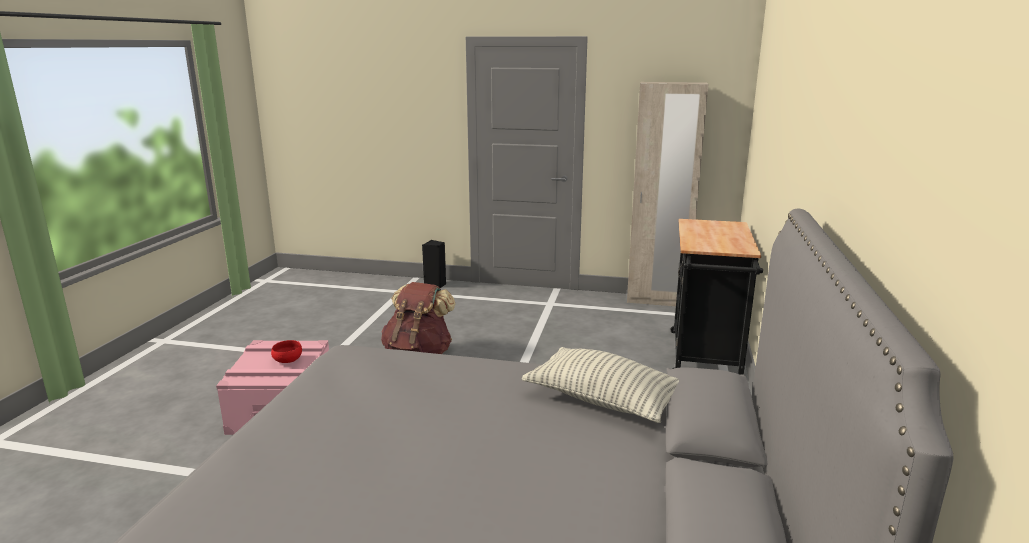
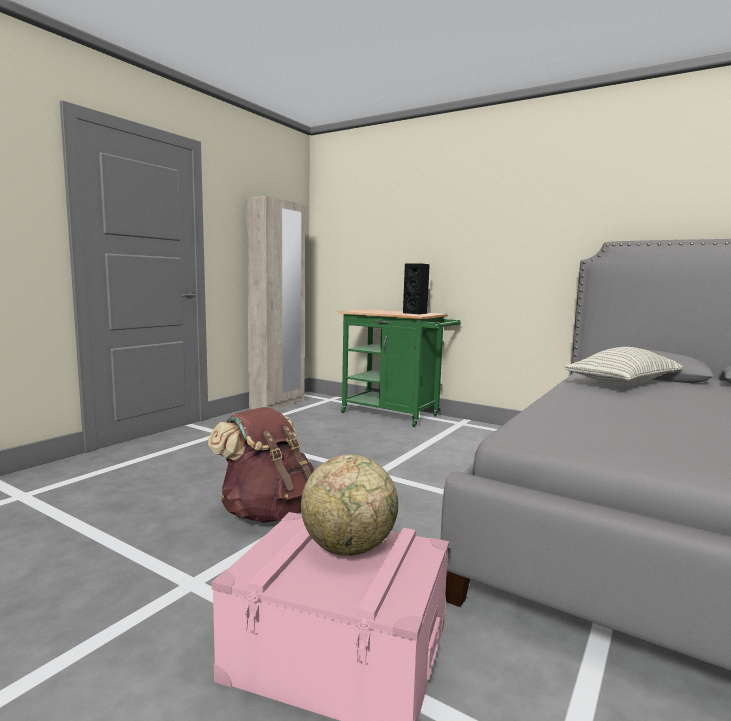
camera: 70 degrees left, 10 degrees down
red bowl [271,340,302,363] -> globe [301,455,398,556]
black speaker [422,240,446,288] -> black speaker moved to [403,263,430,315]
black cart [670,219,763,375] -> green cart [338,309,461,427]

